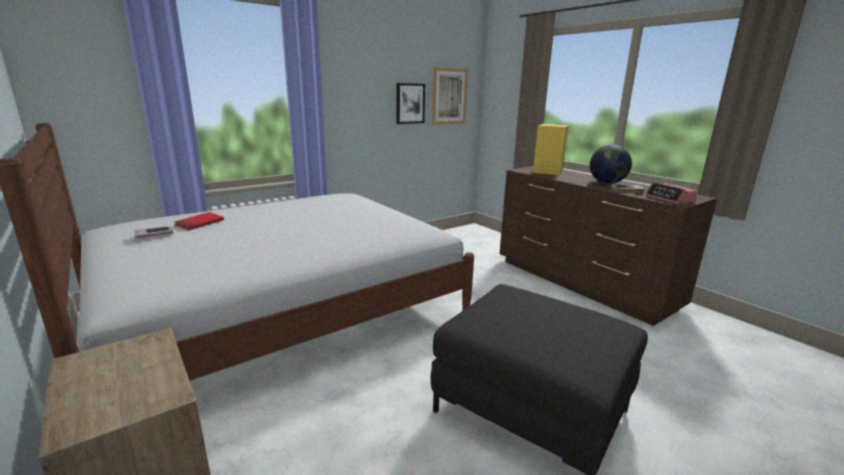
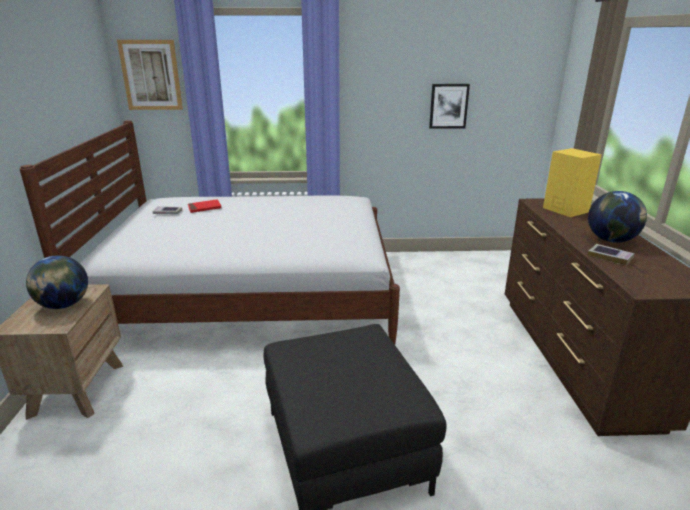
camera: 35 degrees right, 5 degrees up
picture [432,67,468,125] -> picture moved to [117,40,183,110]
alarm clock [645,182,698,204] -> none
none -> globe [26,255,88,309]

